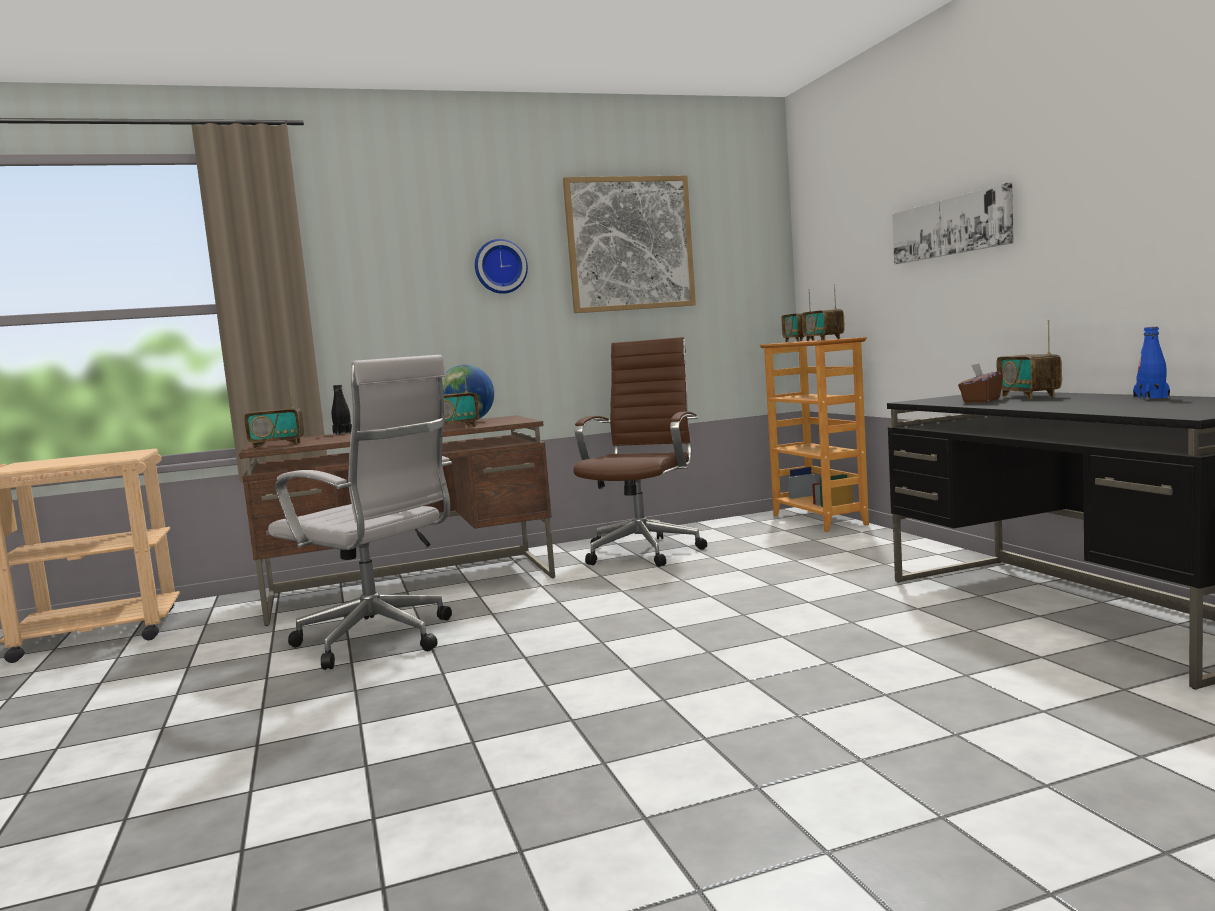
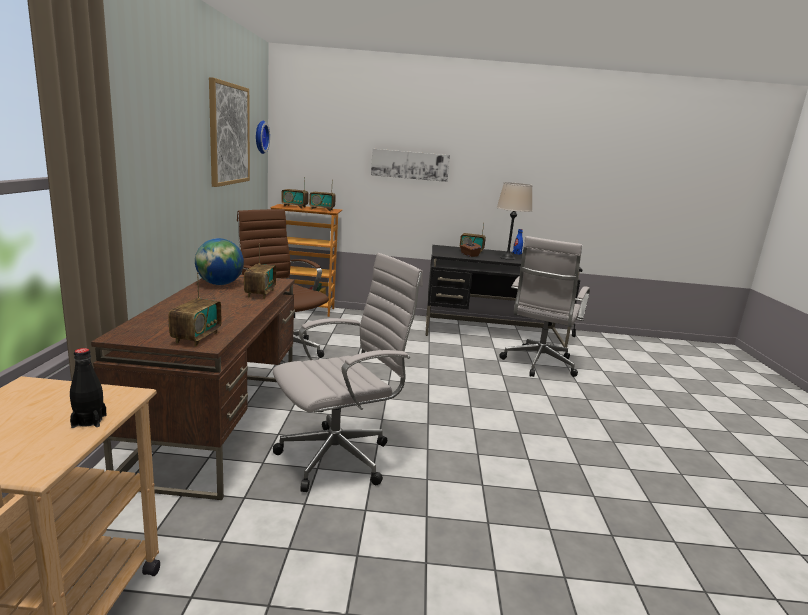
camera: 70 degrees left, 10 degrees up
black bottle [332,385,352,435] -> black bottle moved to [70,348,107,428]
wall clock [475,239,528,294] -> wall clock moved to [256,121,270,154]
none -> beige table lamp [497,182,532,260]
none -> white office chair [499,236,590,377]

